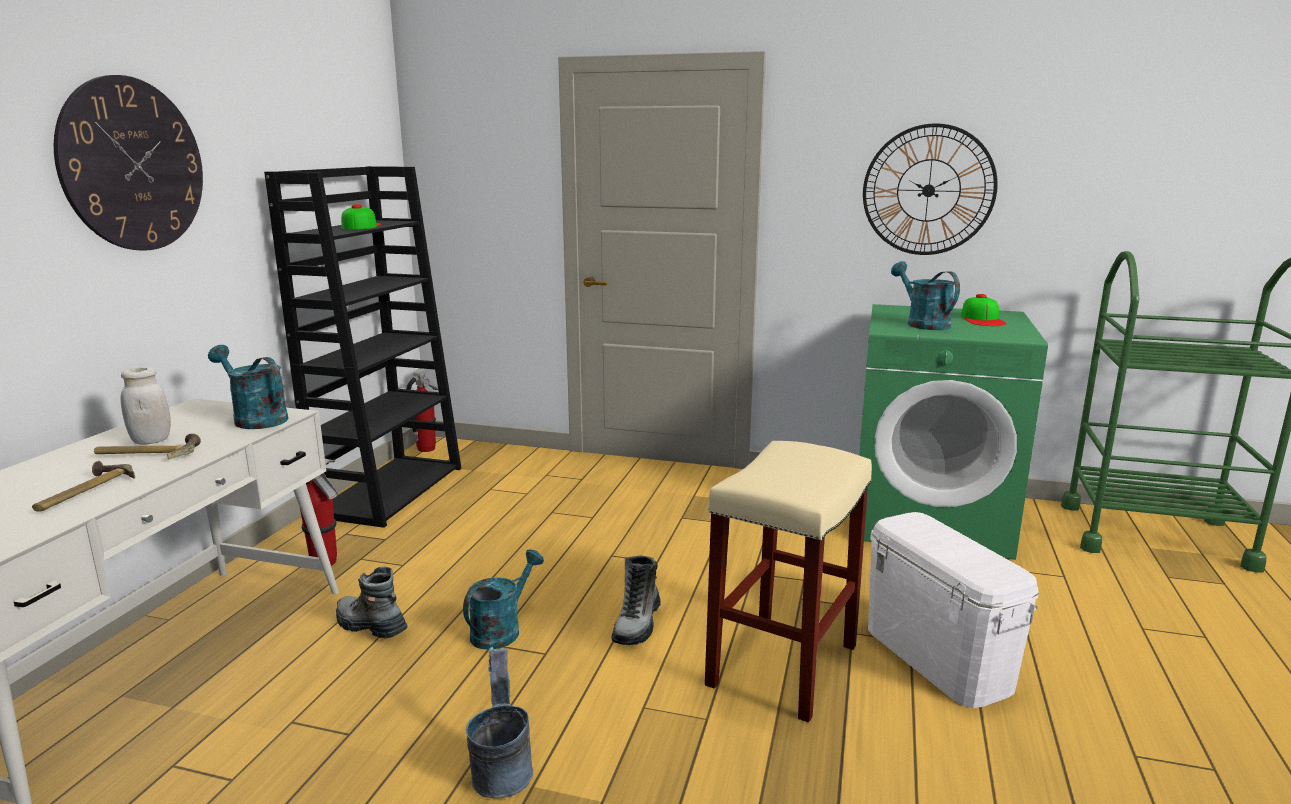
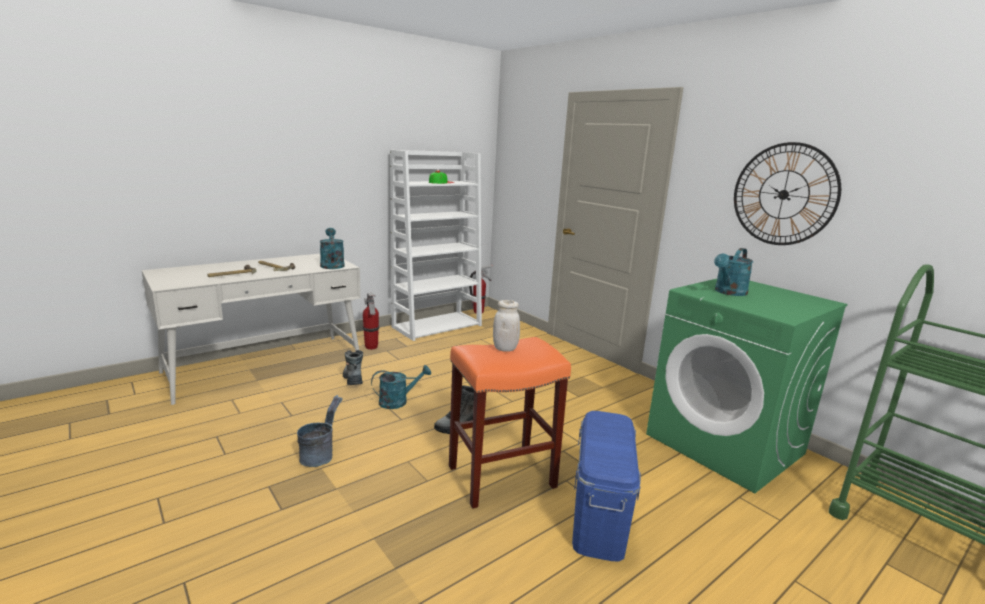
camera: 35 degrees right, 0 degrees up
wall clock [54,75,203,251] -> none
white jar [121,367,171,444] -> white jar moved to [493,300,520,352]
black bookcase [264,166,462,528] -> white bookcase [390,150,482,341]
beige stool [705,441,872,723] -> orange stool [449,337,571,509]
white storage box [868,512,1039,708] -> blue storage box [572,411,641,562]
turquoise watering can [891,261,960,330] -> turquoise watering can turned 150 degrees counterclockwise [714,248,753,296]
cap [961,294,1006,326] -> none

